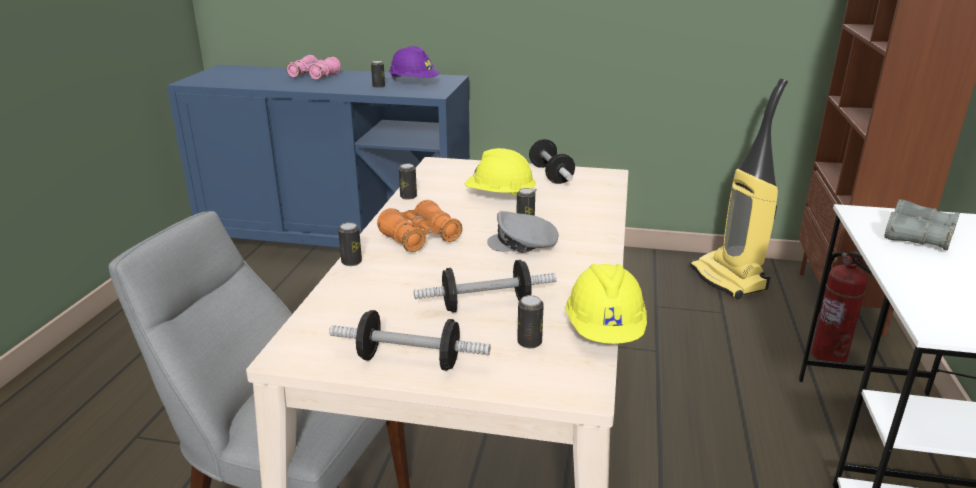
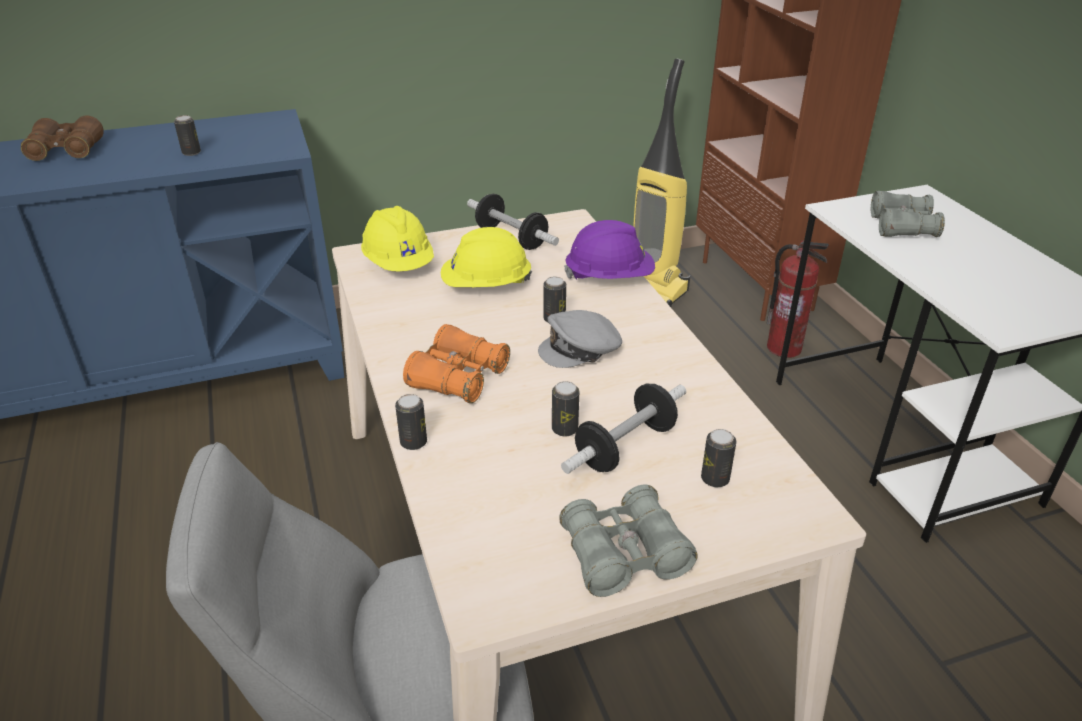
camera: 30 degrees left, 10 degrees up
pink binoculars [286,55,341,80] -> brown binoculars [21,116,104,161]
dumbbell [329,310,490,371] -> grey binoculars [559,485,698,597]
purple hard hat [389,46,440,80] -> purple hard hat moved to [564,220,655,279]
can [399,163,417,200] -> can moved to [552,381,579,437]
yellow hard hat [566,264,647,344] -> yellow hard hat moved to [361,206,434,271]

